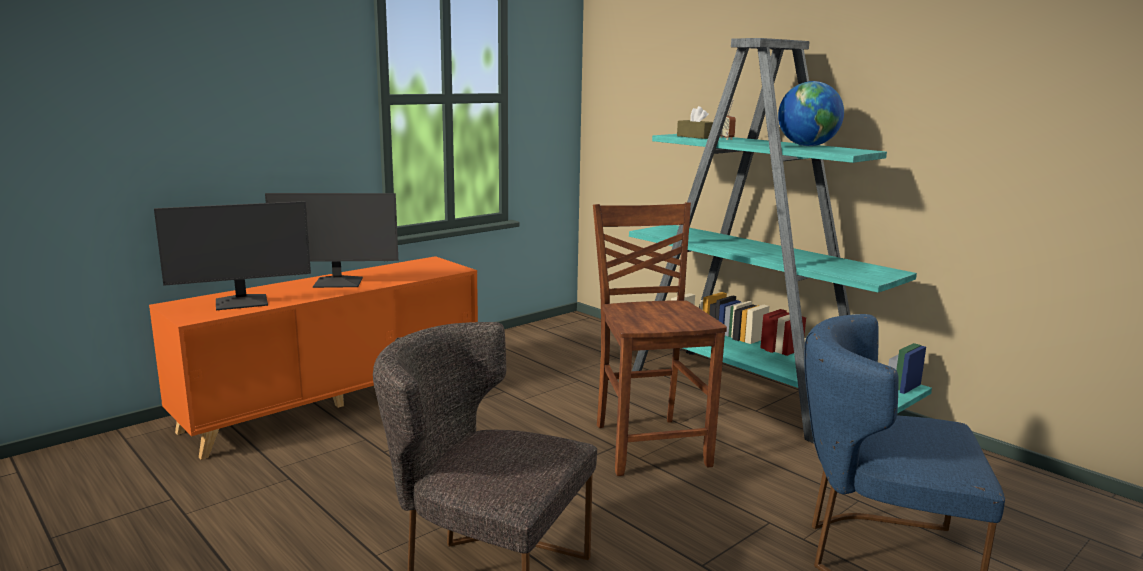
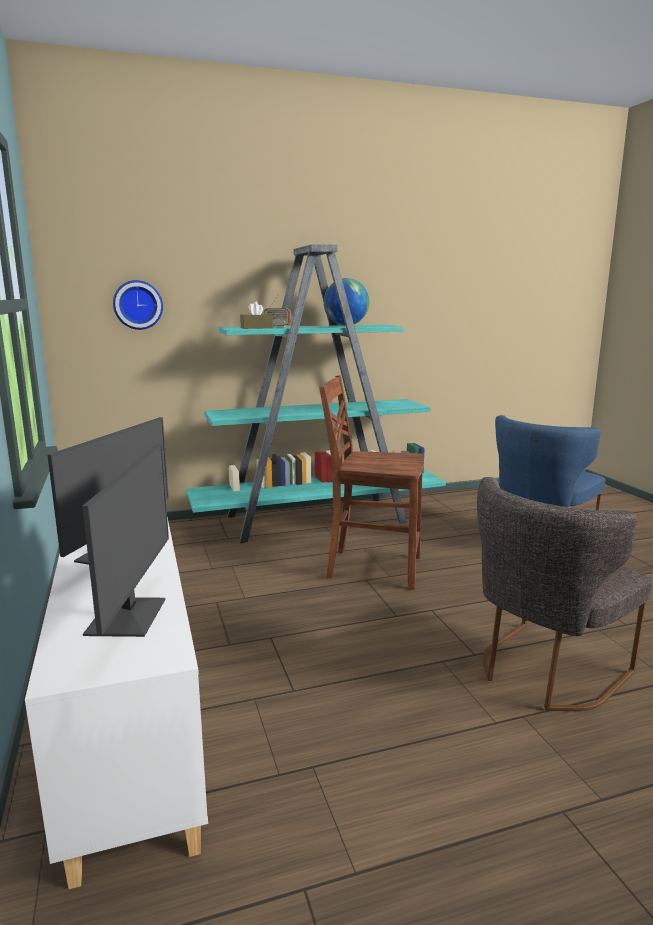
camera: 65 degrees left, 0 degrees up
orange cabinet [149,256,478,460] -> white cabinet [25,517,208,889]
none -> wall clock [113,280,163,330]

